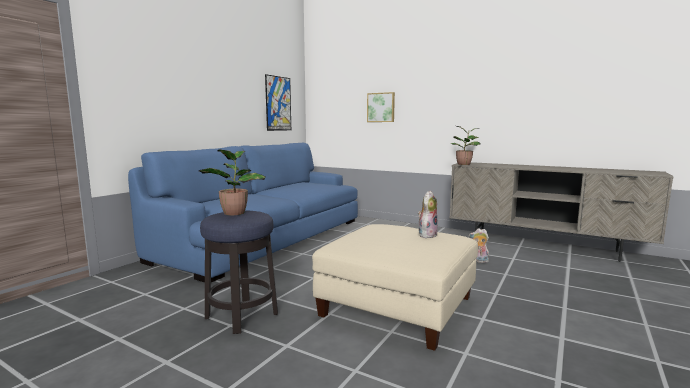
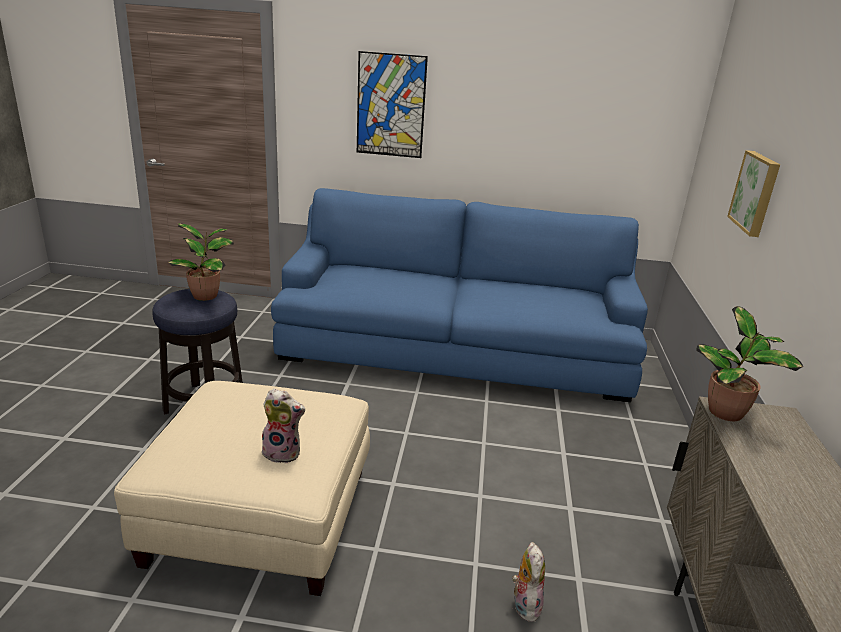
camera: 65 degrees right, 15 degrees up
picture [265,74,291,131] -> picture moved to [357,51,428,158]

